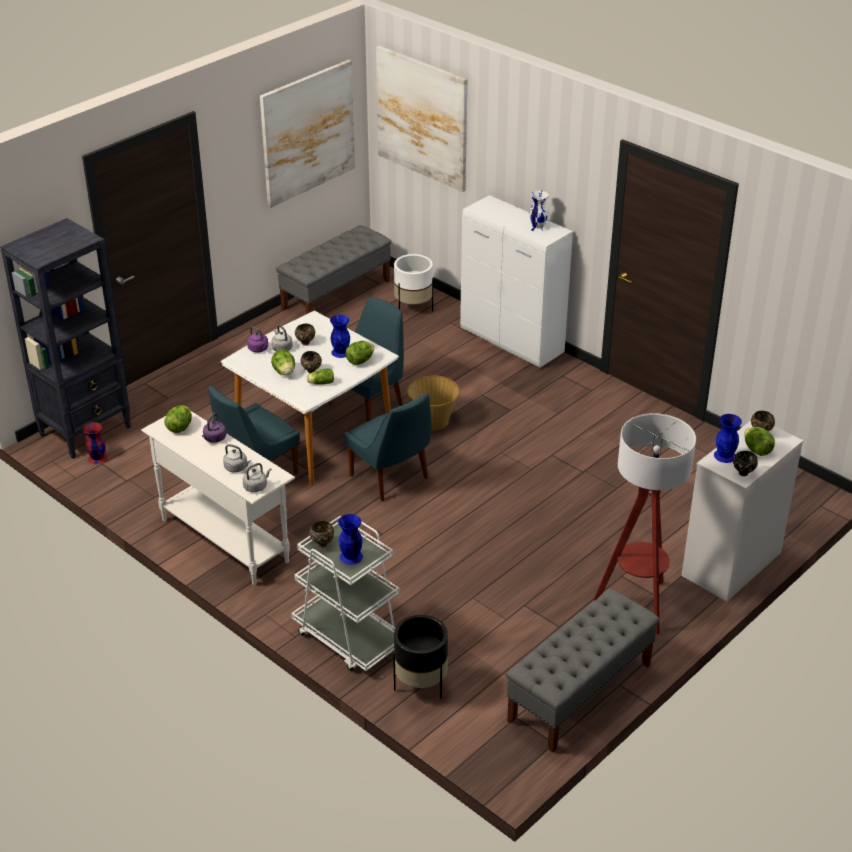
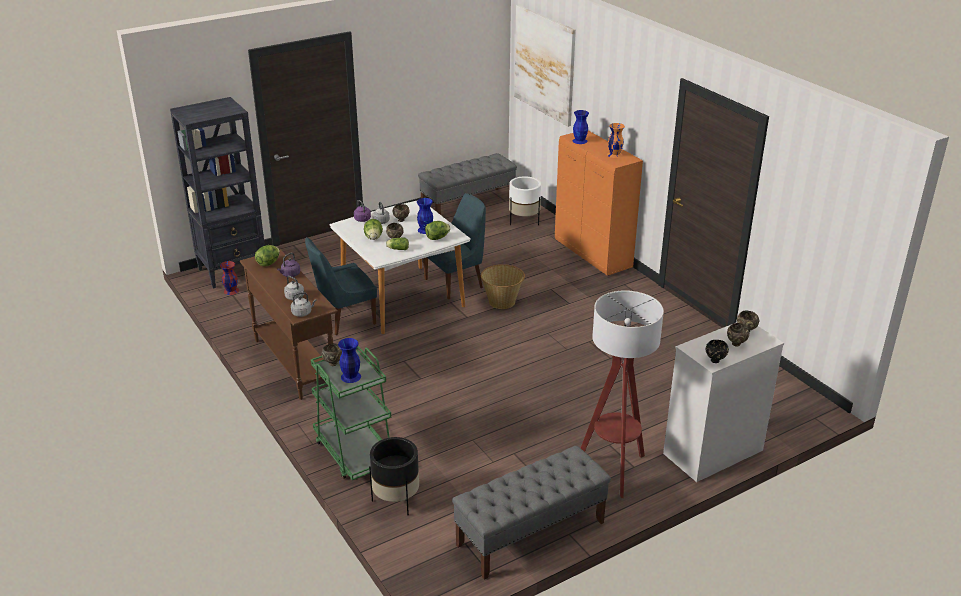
camera: 15 degrees right, 5 degrees down
white console table [141,411,295,585] -> brown console table [240,249,338,400]
picture [260,59,355,208] -> none
white cart [291,516,399,671] -> green cart [311,346,391,480]
blue chair [344,393,431,501] -> none
white cabinet [460,195,573,368] -> orange cabinet [555,131,643,276]
white vase [529,191,549,232] -> orange vase [607,123,625,158]
blue vase [714,414,742,463] -> blue vase moved to [573,110,589,144]
lettuce [744,427,775,456] -> brown bowl [727,323,749,347]

